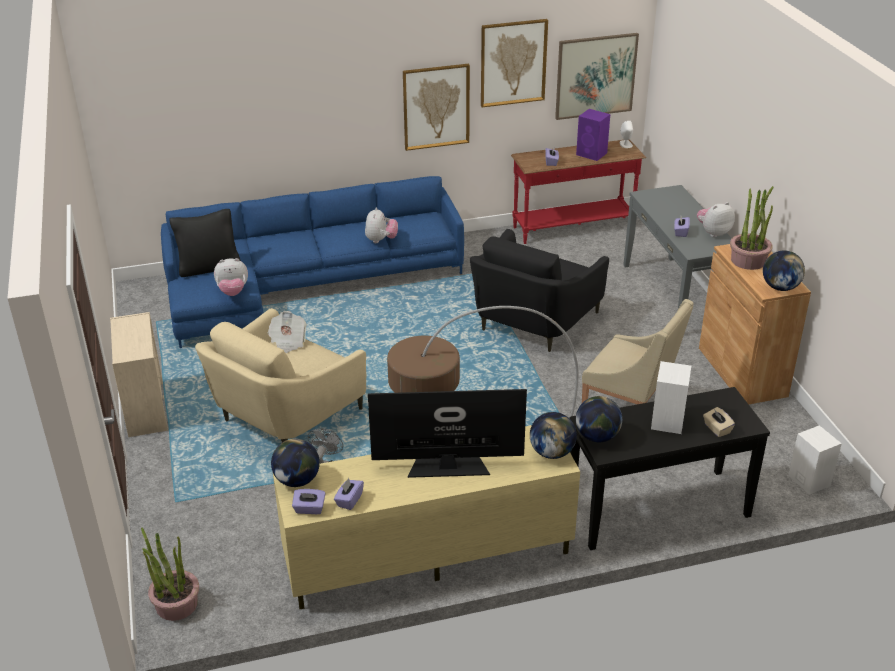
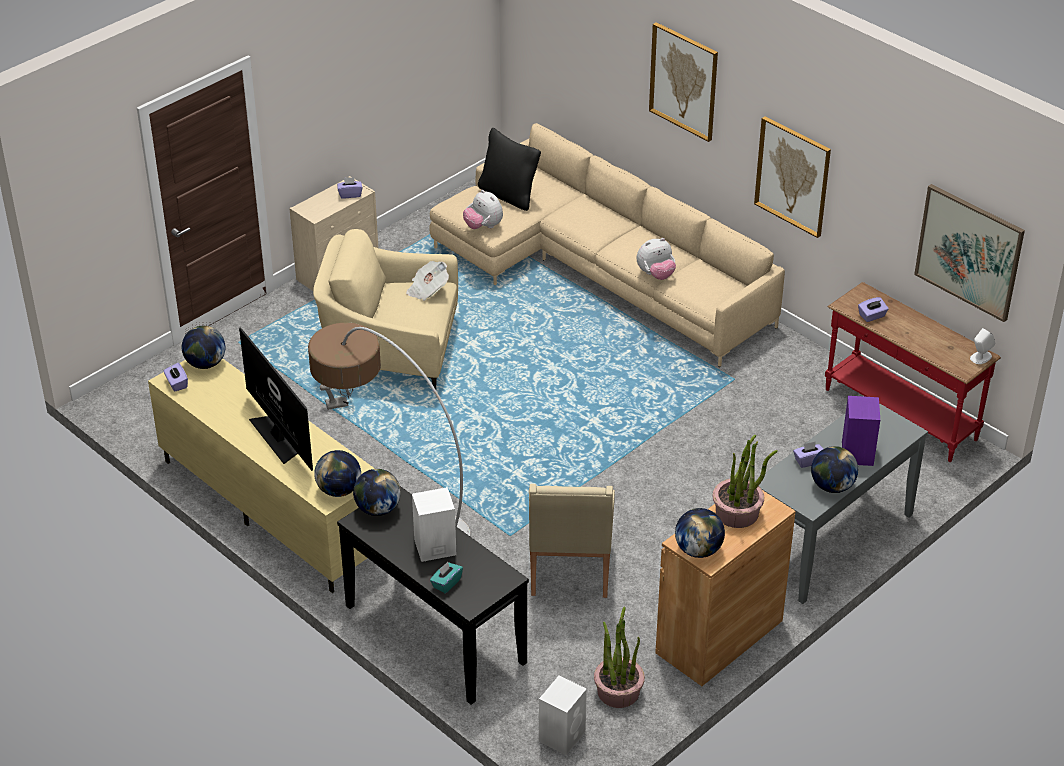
camera: 60 degrees right, 5 degrees up
potted plant [141,528,199,621] -> potted plant moved to [594,606,645,708]
blue sofa [161,176,464,348] -> beige sofa [429,123,785,367]
purple tissue box [334,478,364,510] -> purple tissue box moved to [337,177,362,199]
black armchair [470,229,609,352] -> none
picture [481,19,548,107] -> picture moved to [649,22,718,142]
purple speaker [576,109,610,161] -> purple speaker moved to [842,396,880,466]
plush toy [697,202,735,237] -> globe [811,446,858,493]
beige tissue box [703,407,735,437] -> turquoise tissue box [430,562,463,593]

